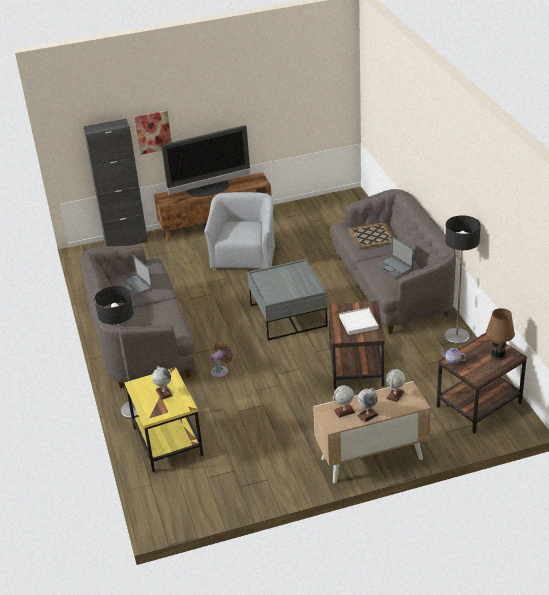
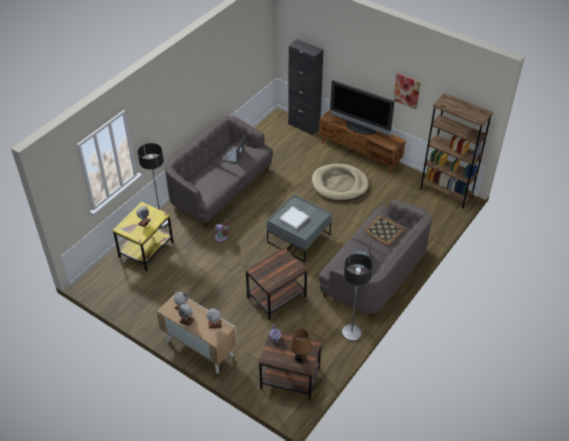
camera: 50 degrees right, 10 degrees up
picture [134,110,172,155] -> picture moved to [393,73,421,109]
grey armchair [204,192,275,270] -> beige dog bed [312,164,369,201]
white tray [339,307,378,335] -> white tray moved to [279,206,309,230]
none -> brown bookcase [420,93,493,208]

